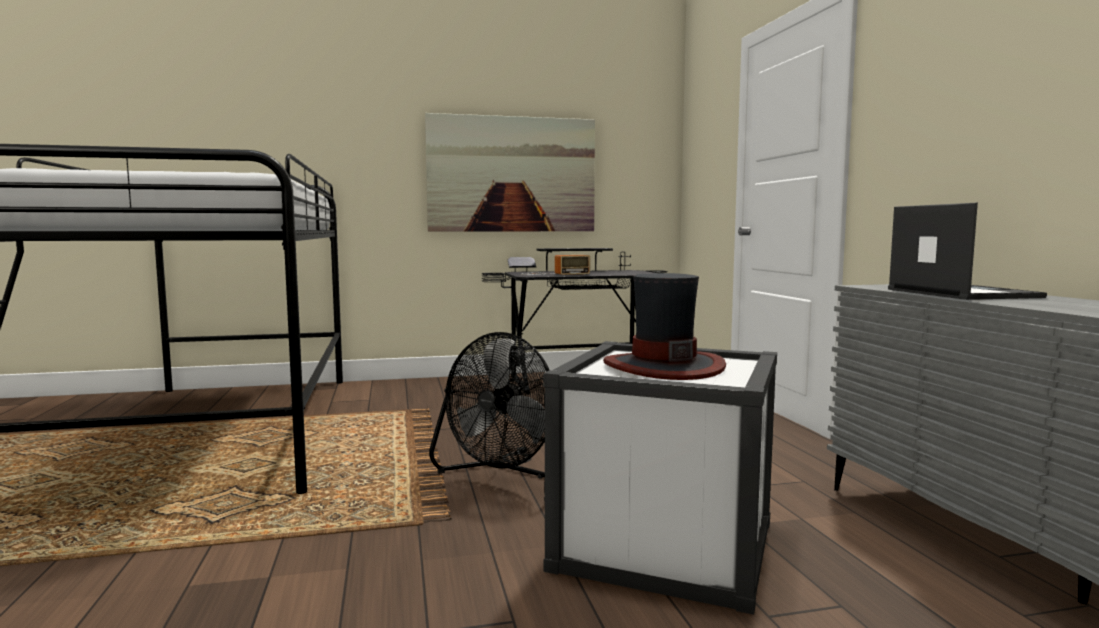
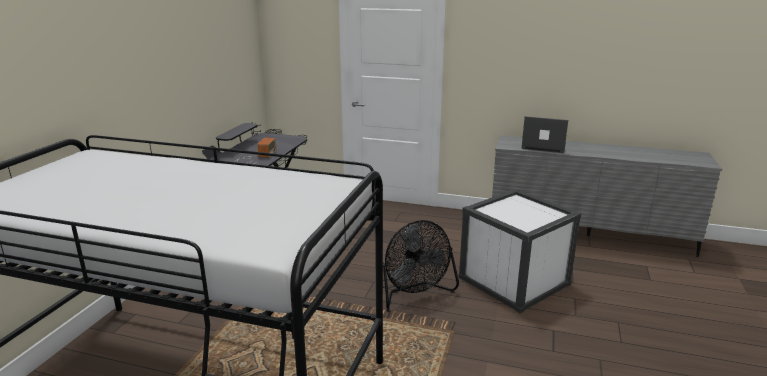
camera: 60 degrees left, 15 degrees up
picture [425,113,595,231] -> none
hat [603,273,726,380] -> none

